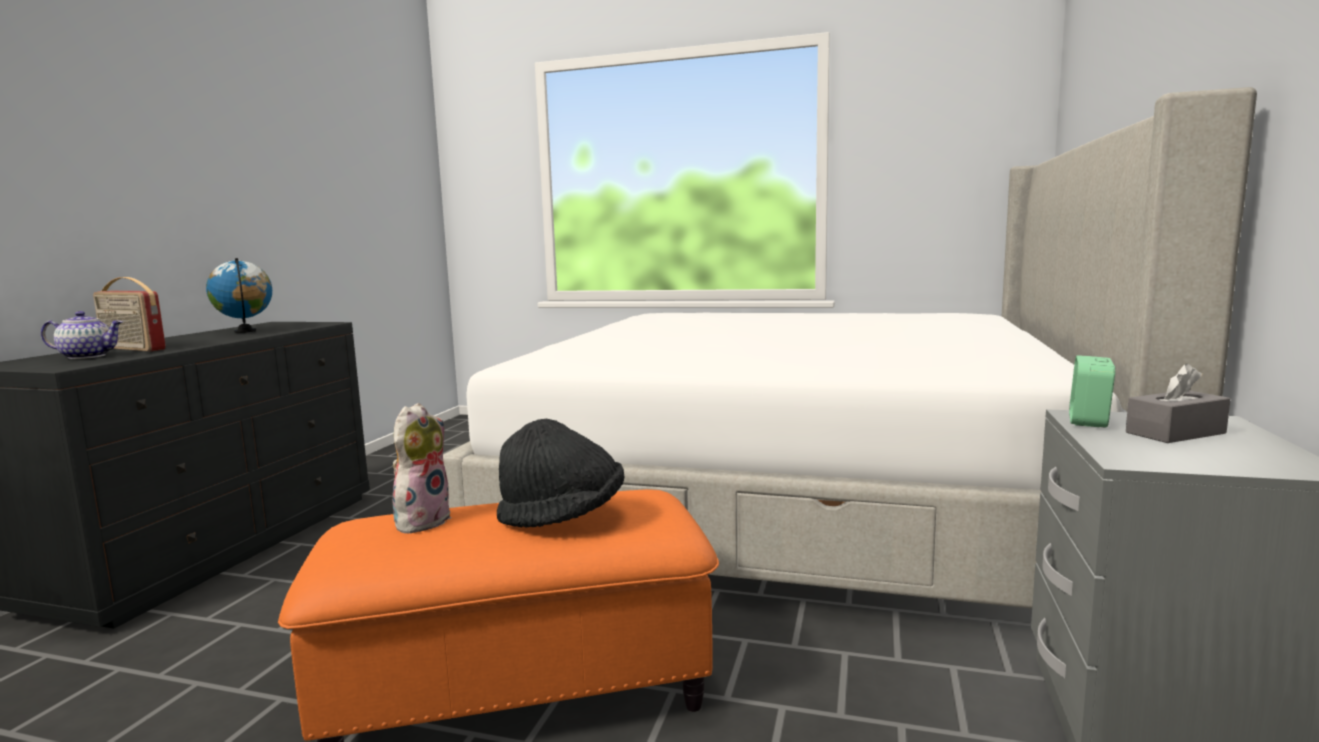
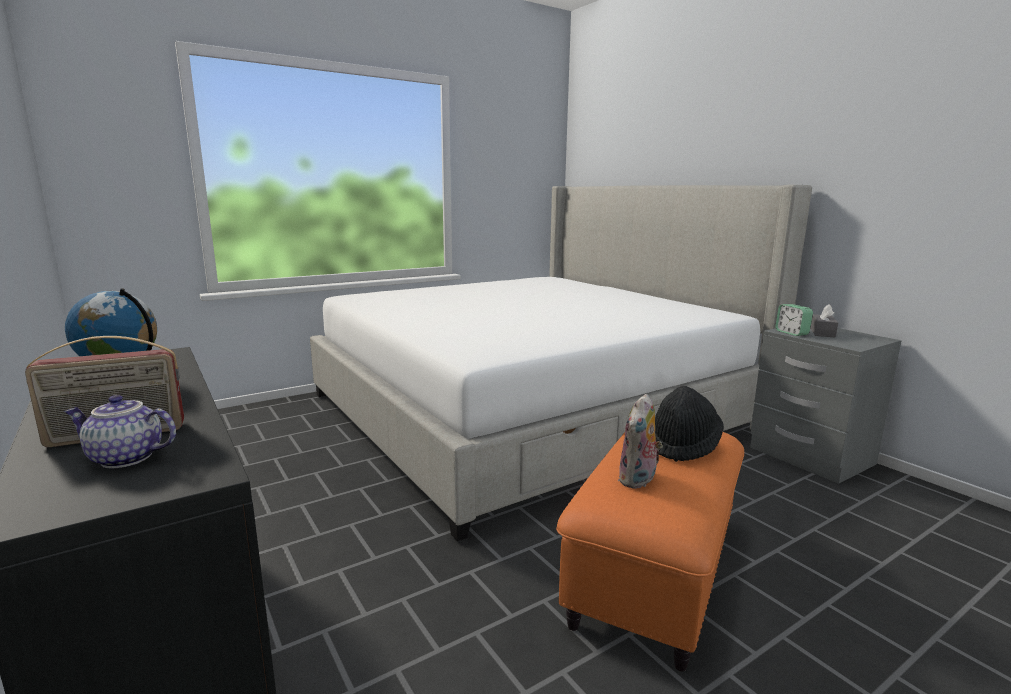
camera: 50 degrees left, 5 degrees up
teapot [41,311,123,359] -> teapot turned 120 degrees counterclockwise [64,395,176,468]
plush toy [392,403,452,534] -> plush toy turned 120 degrees counterclockwise [618,394,663,489]

